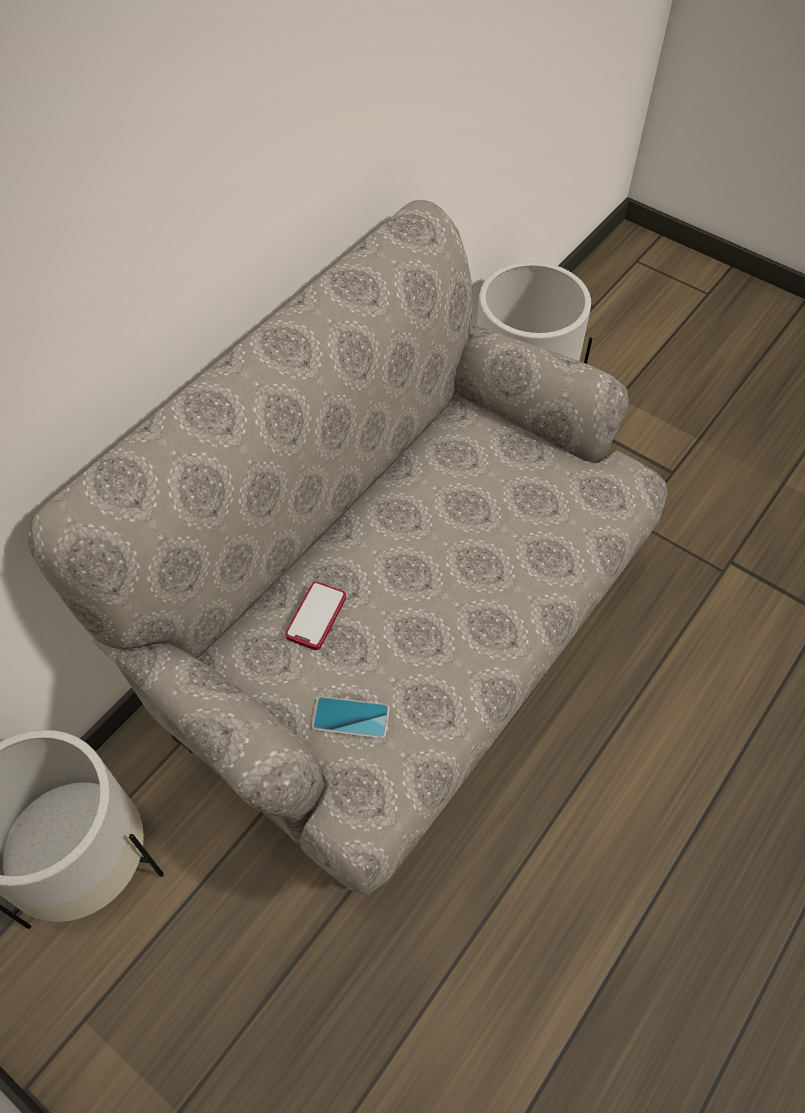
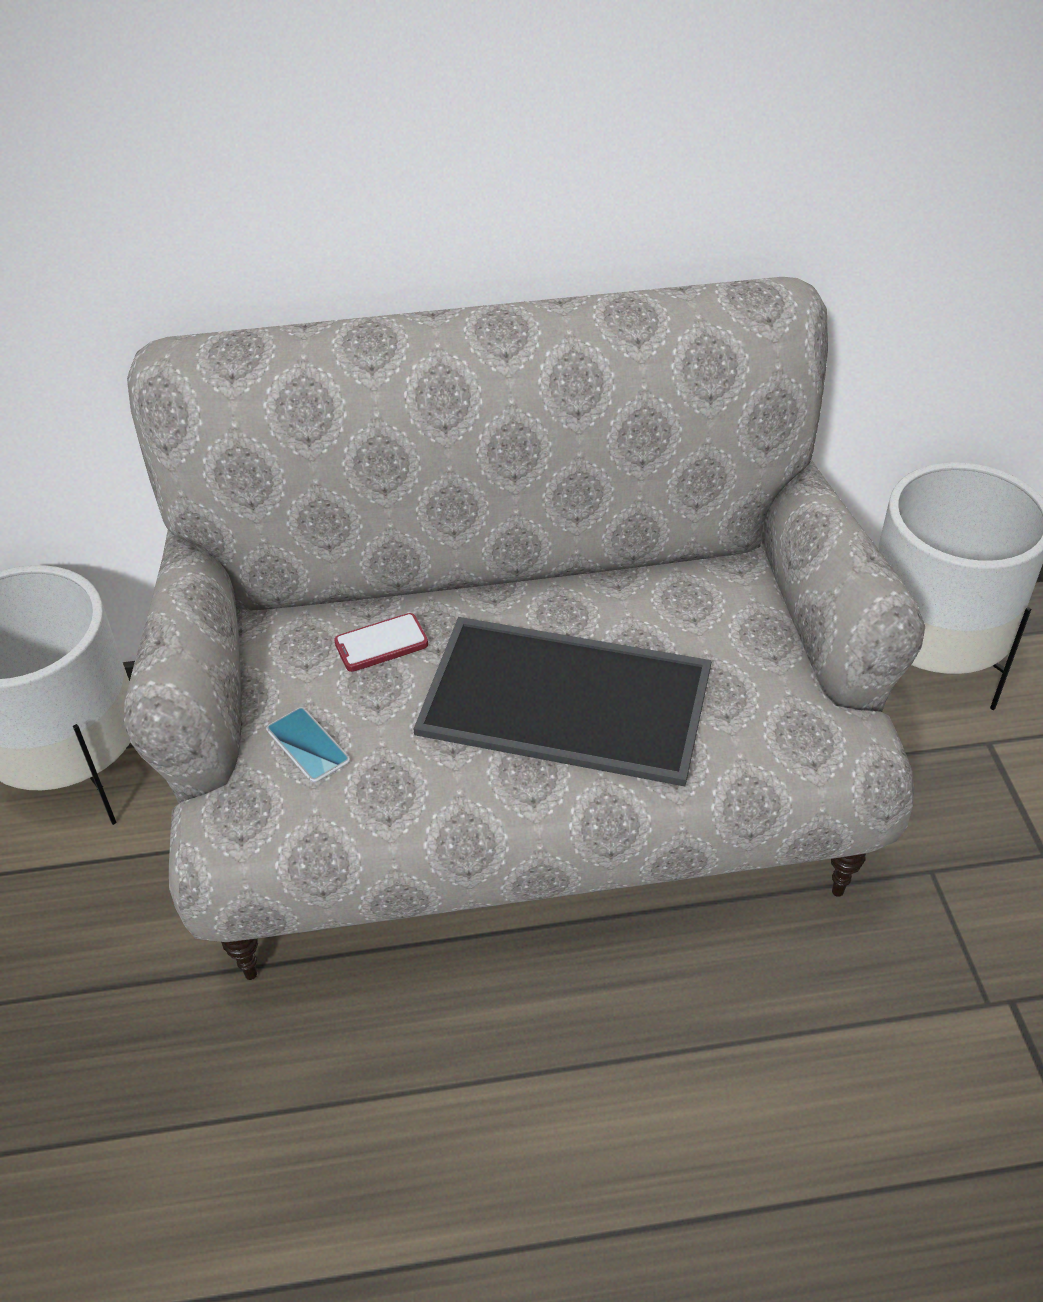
camera: 45 degrees right, 10 degrees down
none -> tray [414,617,712,786]

